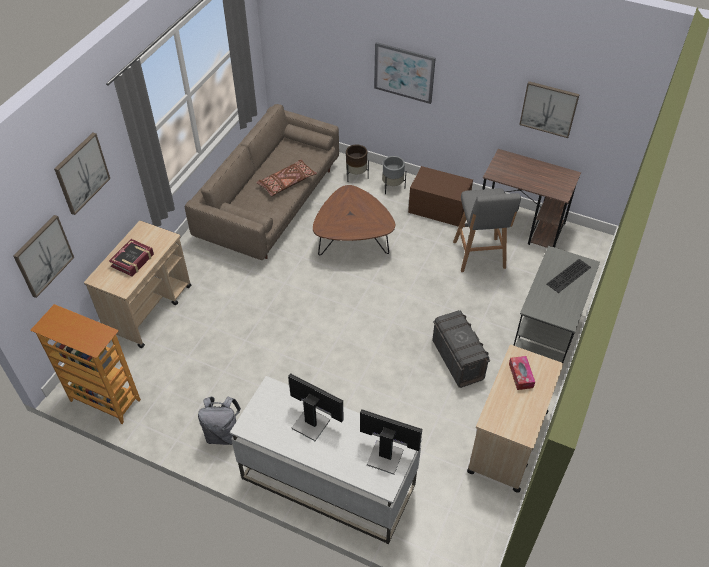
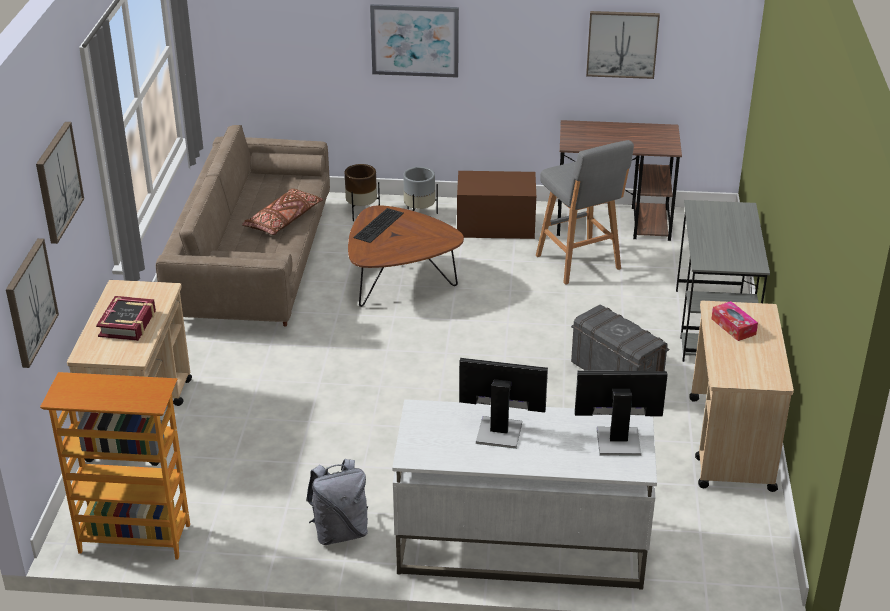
camera: 20 degrees left, 15 degrees down
keyboard [547,259,591,293] -> keyboard moved to [353,208,404,243]

